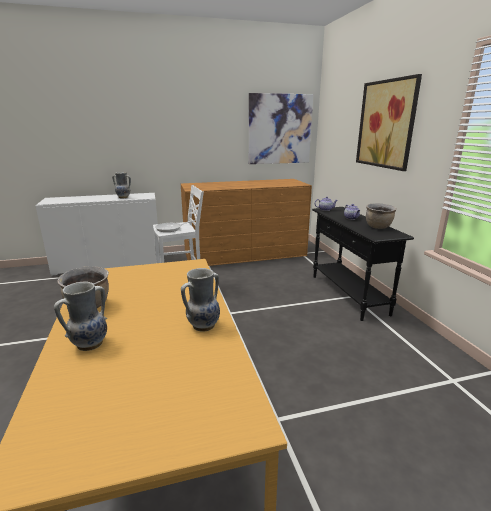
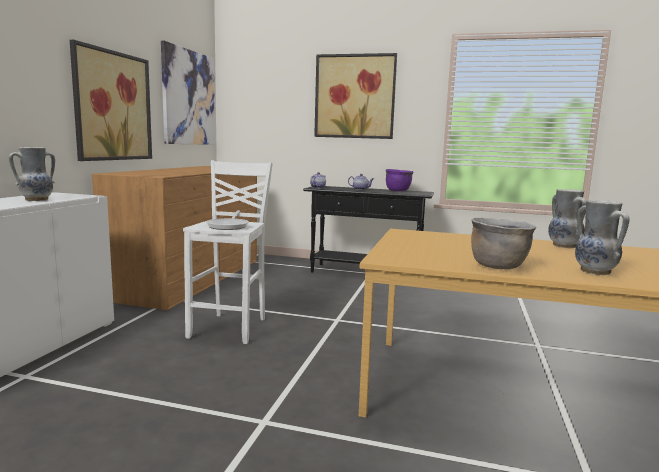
camera: 60 degrees left, 10 degrees down
brown cooking pot [366,203,397,229] -> purple cooking pot [386,169,413,191]
none -> picture [70,40,152,161]

